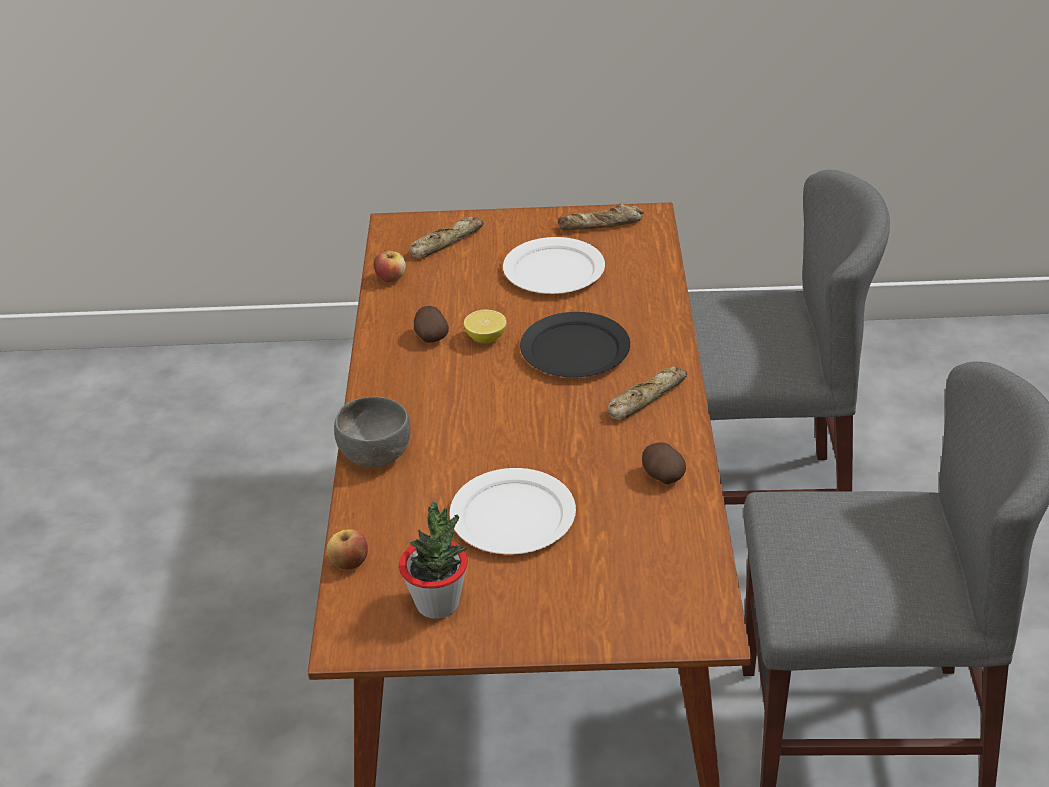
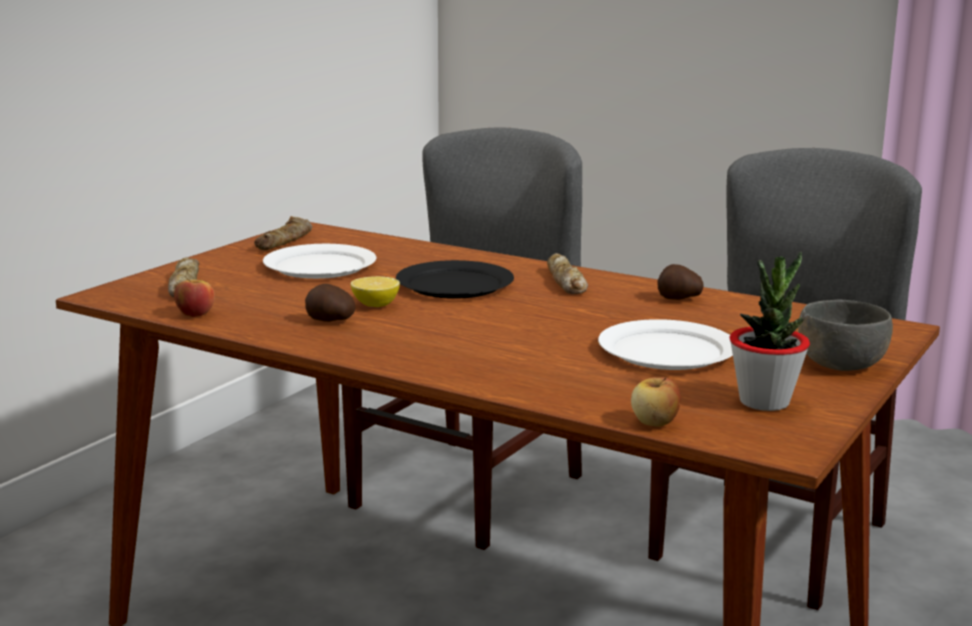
camera: 60 degrees left, 20 degrees down
grey bowl [334,397,410,467] -> grey bowl moved to [798,300,893,371]

